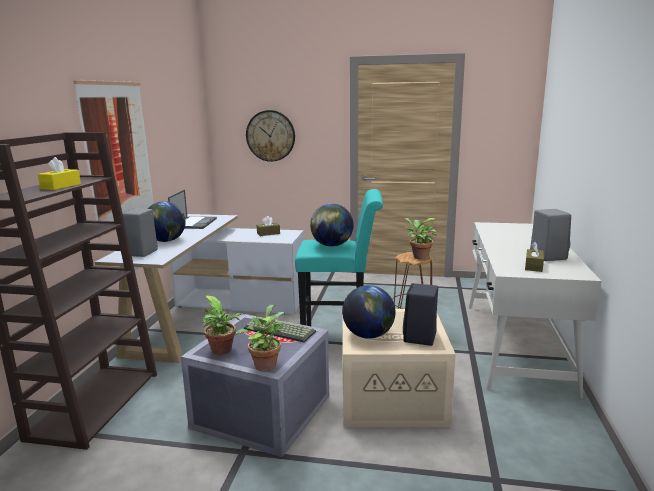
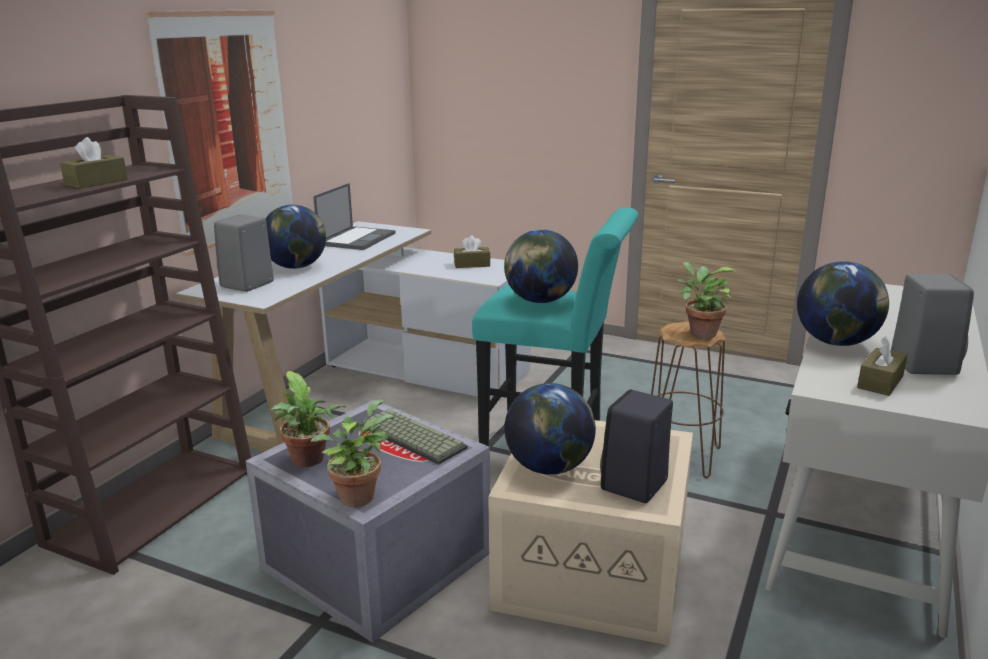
camera: 15 degrees right, 5 degrees up
yellow tissue box [38,157,81,190] -> brown tissue box [60,137,128,188]
wall clock [246,110,295,162] -> none
none -> globe [797,261,889,346]

